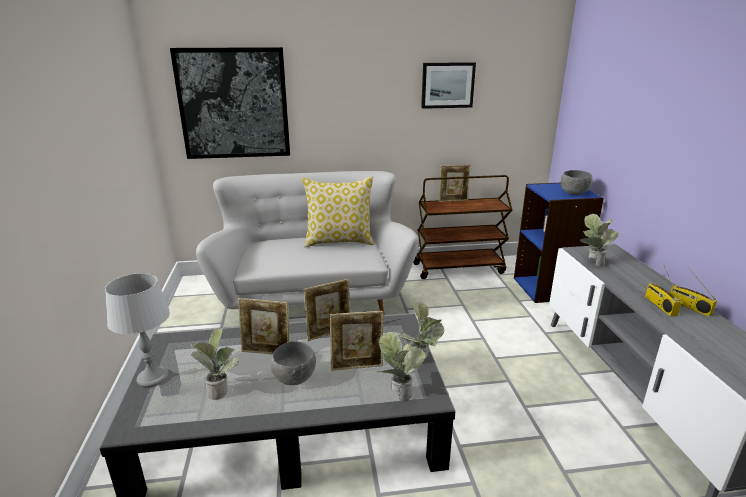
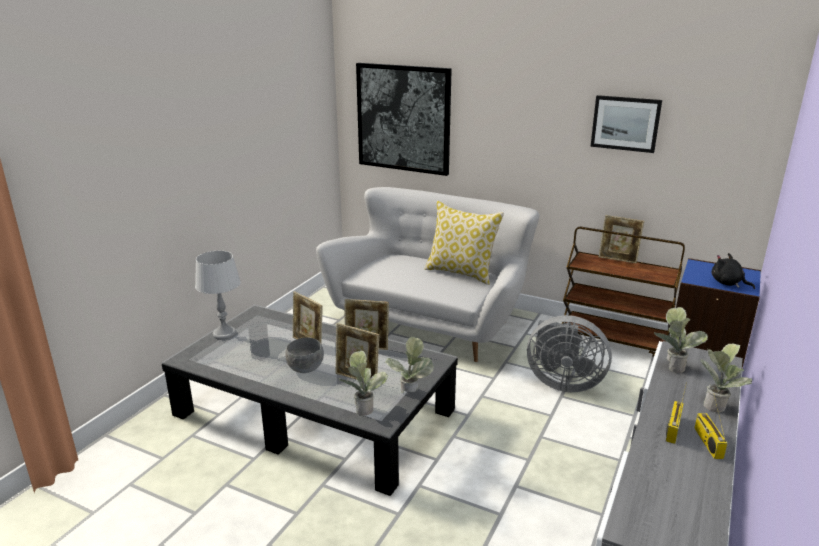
camera: 35 degrees right, 0 degrees up
potted plant [190,328,239,400] -> potted plant moved to [699,343,752,413]
grey bowl [561,170,593,195] -> black plush toy [711,253,755,289]
none -> grey fan [527,315,612,392]

